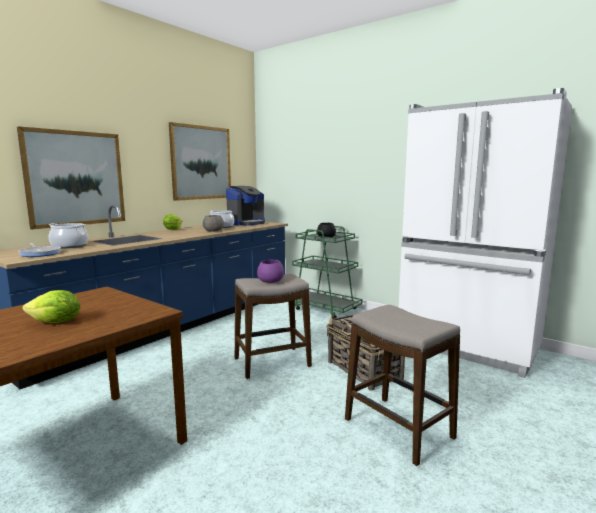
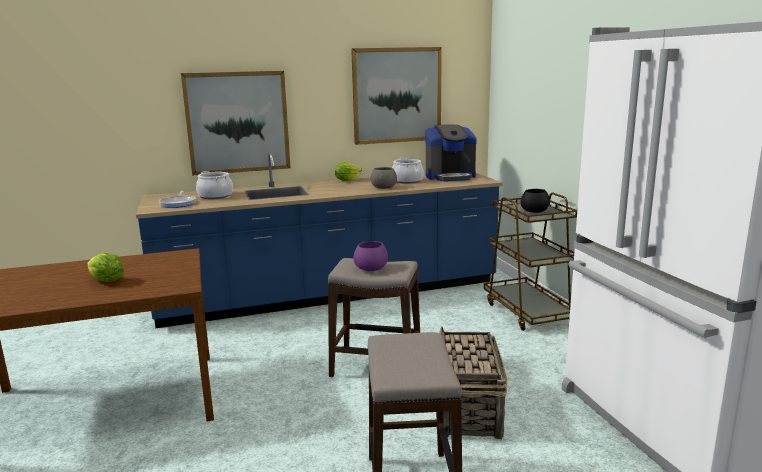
camera: 35 degrees right, 5 degrees up
green cart [292,226,362,319] -> brown cart [484,192,577,331]

